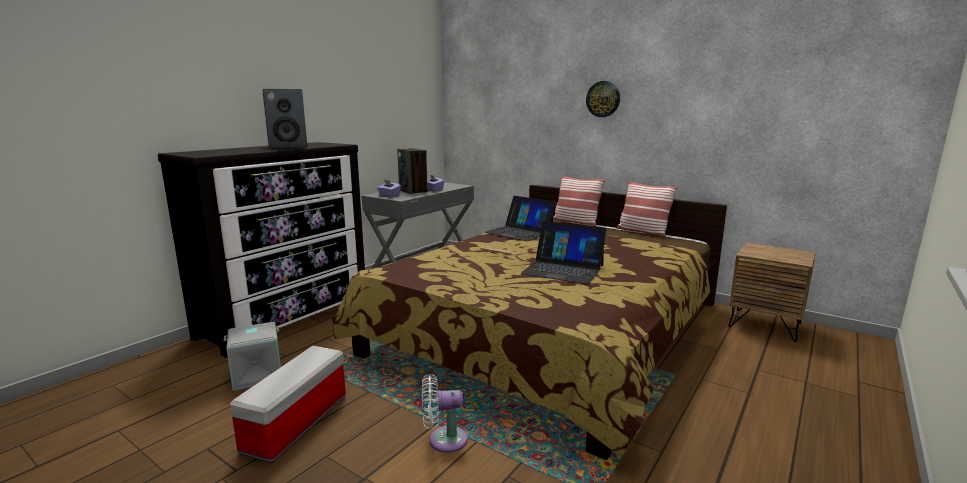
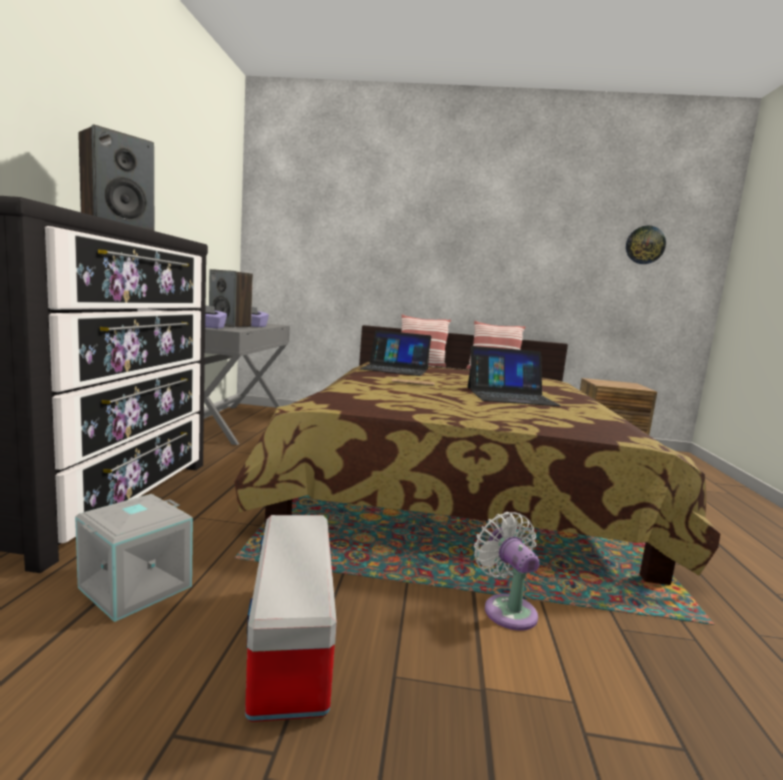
camera: 30 degrees left, 5 degrees down
white fan [422,374,468,453] -> white fan turned 105 degrees clockwise [474,512,539,630]
wall clock [586,81,620,117] -> wall clock moved to [626,226,666,264]

